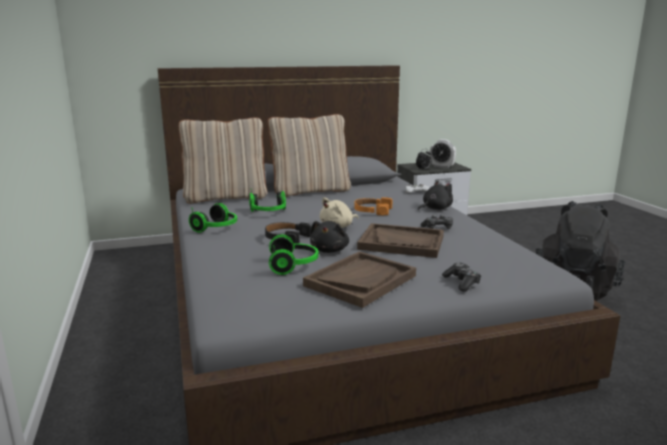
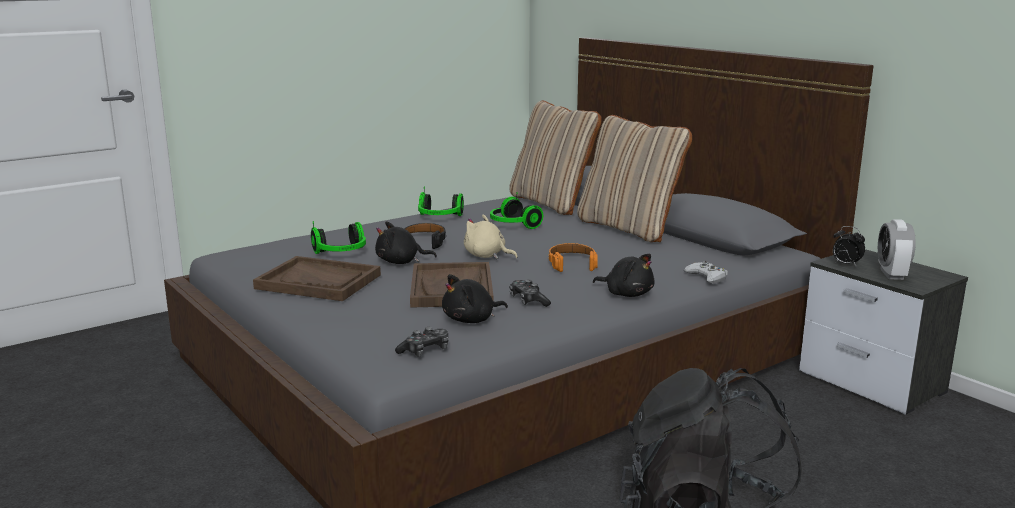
camera: 70 degrees right, 0 degrees up
game controller [442,263,481,292] -> game controller moved to [395,327,449,357]
none -> black plush toy [442,274,508,323]

